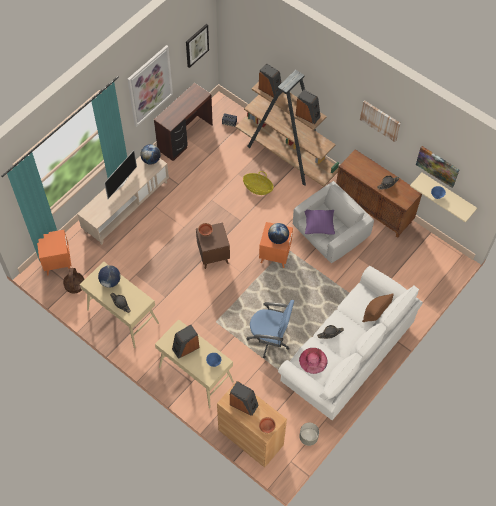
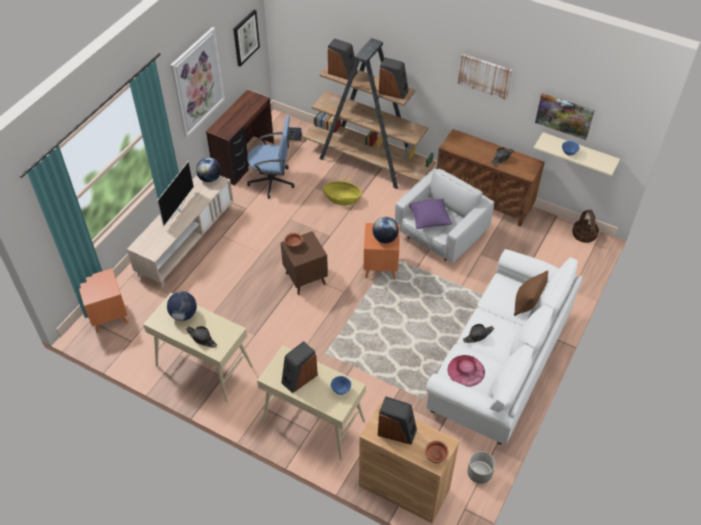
camera: 10 degrees left, 10 degrees down
basket [63,268,85,293] -> basket moved to [572,210,599,243]
blue office chair [247,300,294,358] -> blue office chair moved to [247,116,295,199]

